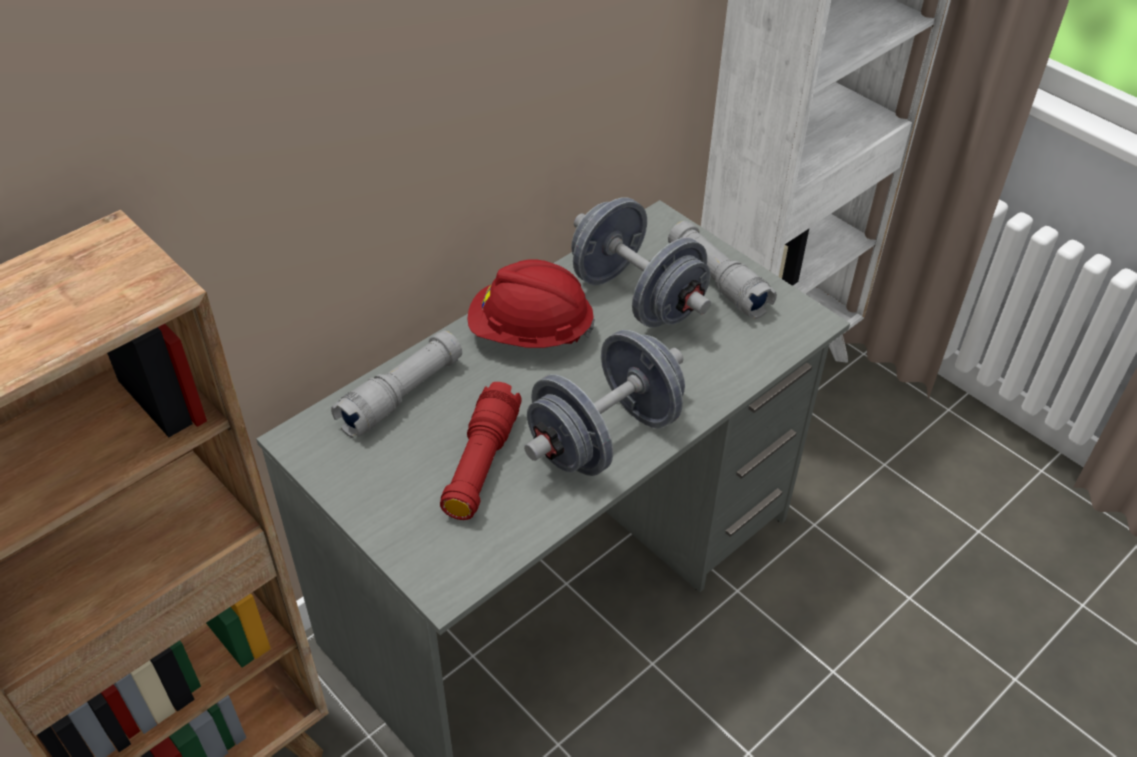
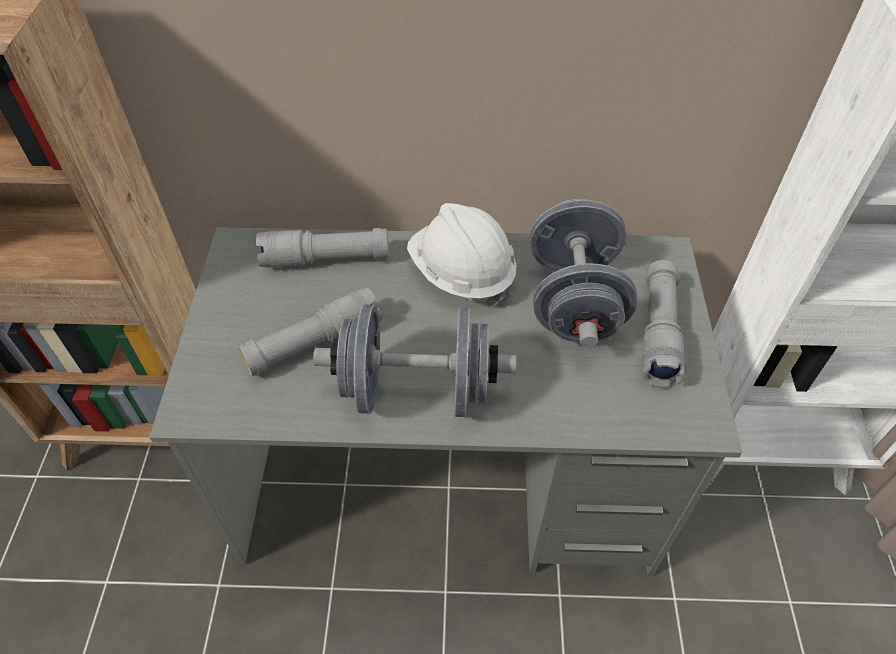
camera: 45 degrees right, 5 degrees up
red flashlight [440,382,522,520] -> grey flashlight [238,288,382,376]
red hard hat [467,259,595,348] -> white hard hat [407,203,517,306]

